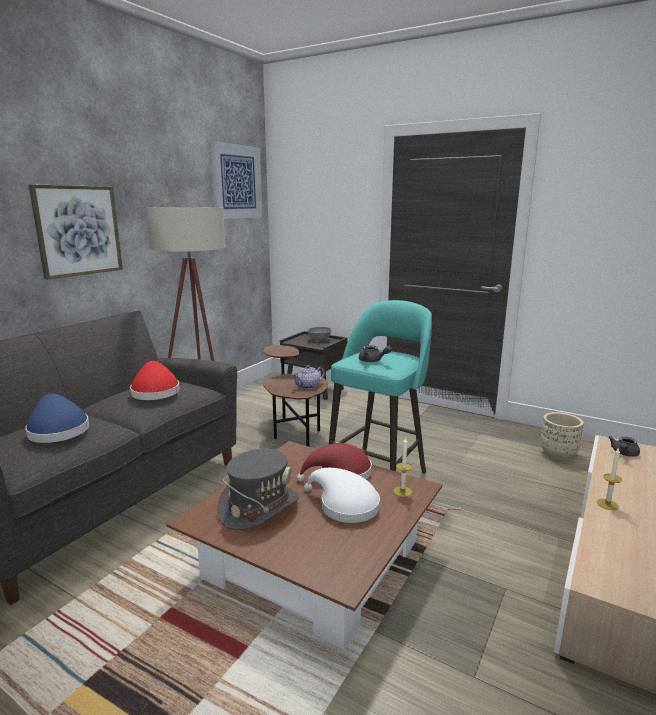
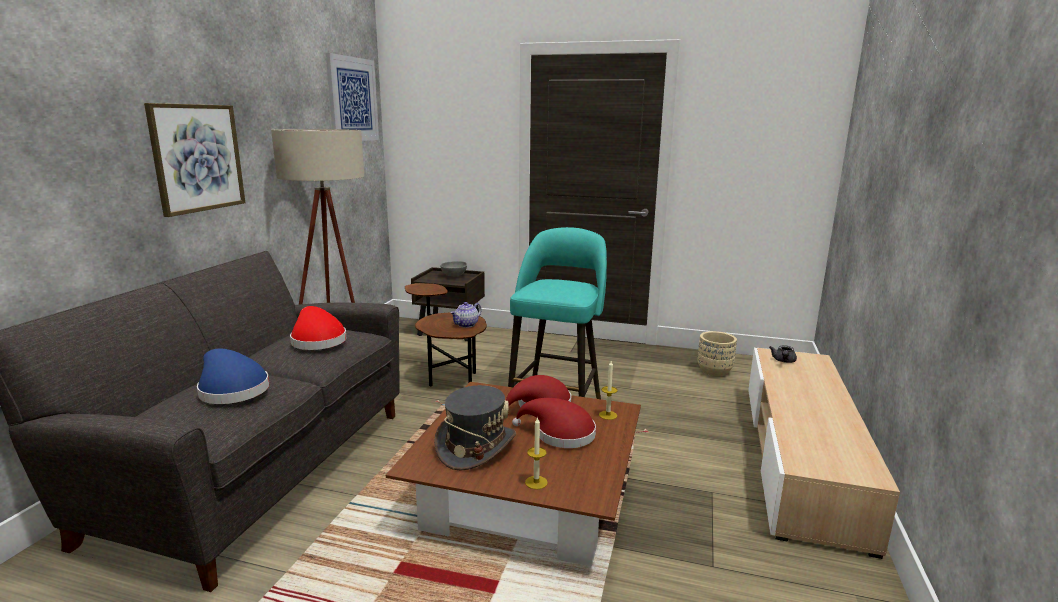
camera: 15 degrees left, 0 degrees up
white hat [304,468,380,523] -> red hat [512,398,596,448]
grey teapot [359,345,392,362] -> none
candle [597,447,622,510] -> candle moved to [525,417,548,489]

